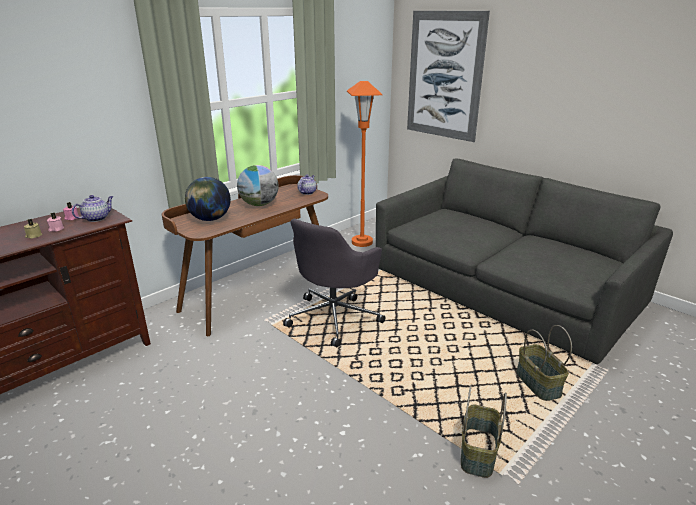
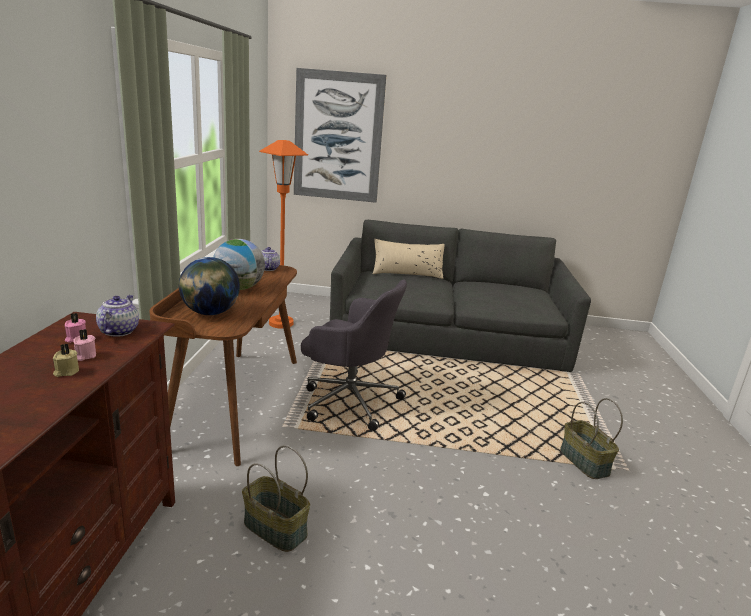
camera: 40 degrees left, 5 degrees down
grey office chair [283,219,385,348] -> grey office chair turned 60 degrees counterclockwise [301,279,407,431]
basket [516,325,572,401] -> basket moved to [242,445,310,552]
none -> beige pillow [373,239,445,279]

